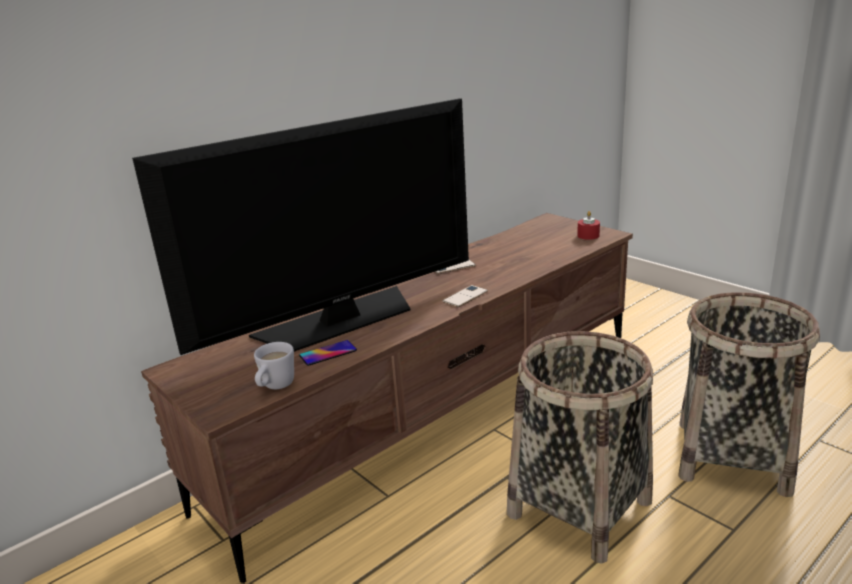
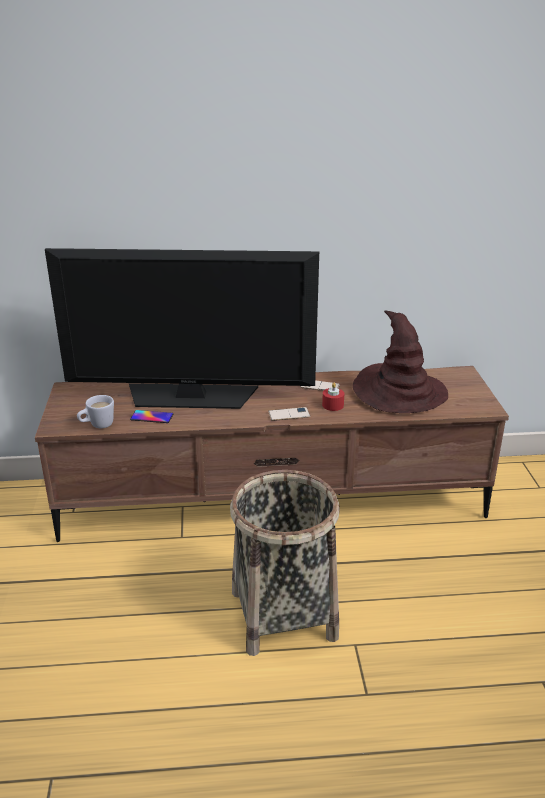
camera: 35 degrees right, 5 degrees up
red candle [577,211,600,240] -> red candle moved to [322,383,344,411]
basket [678,292,820,497] -> none
none -> brown hat [353,311,448,413]

